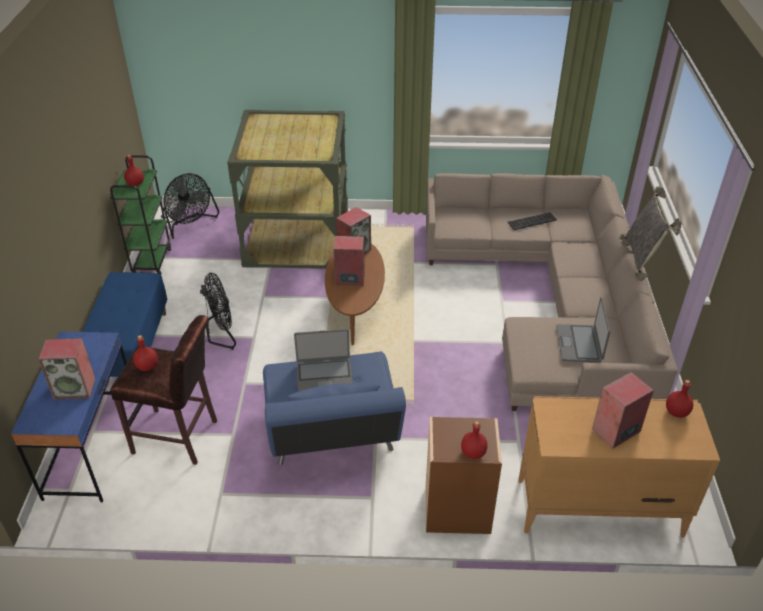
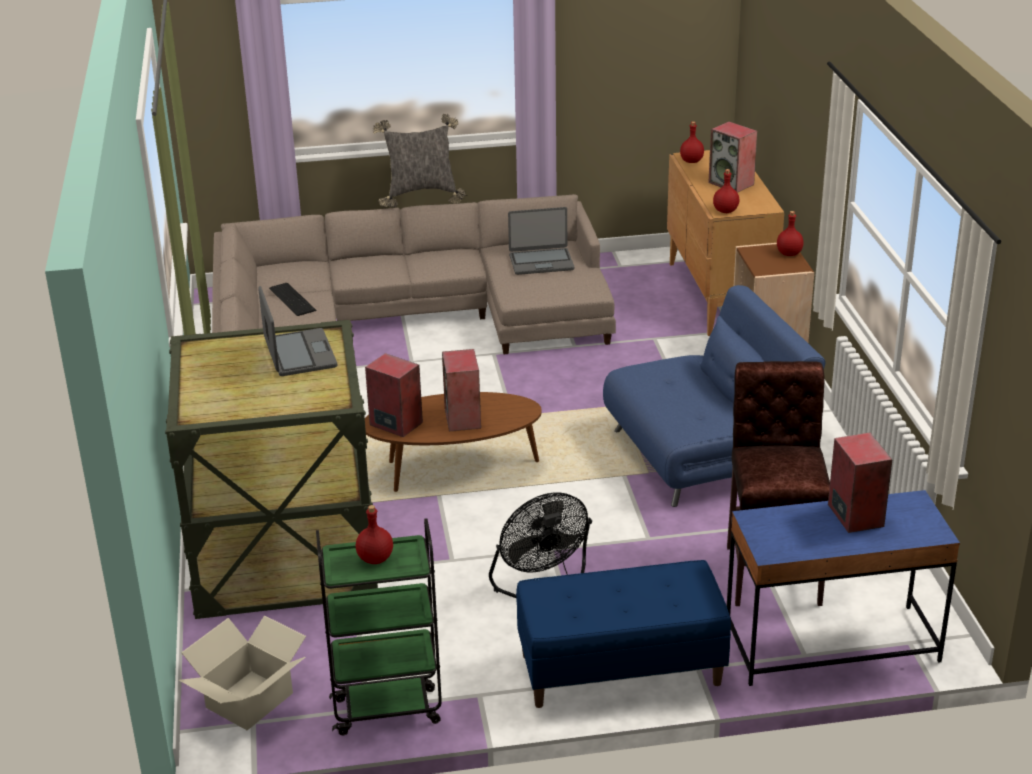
camera: 100 degrees left, 10 degrees down
red bottle [133,335,158,371] -> red bottle moved to [713,169,739,213]
black fan [161,173,219,239] -> cardboard box [179,616,306,730]
laptop [294,329,353,392] -> laptop moved to [258,286,337,376]

